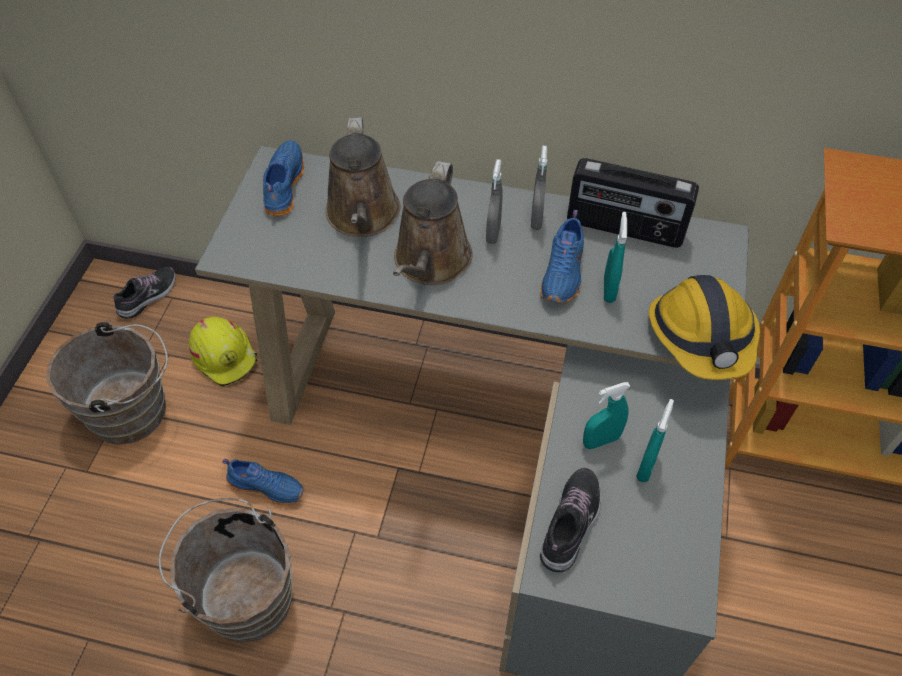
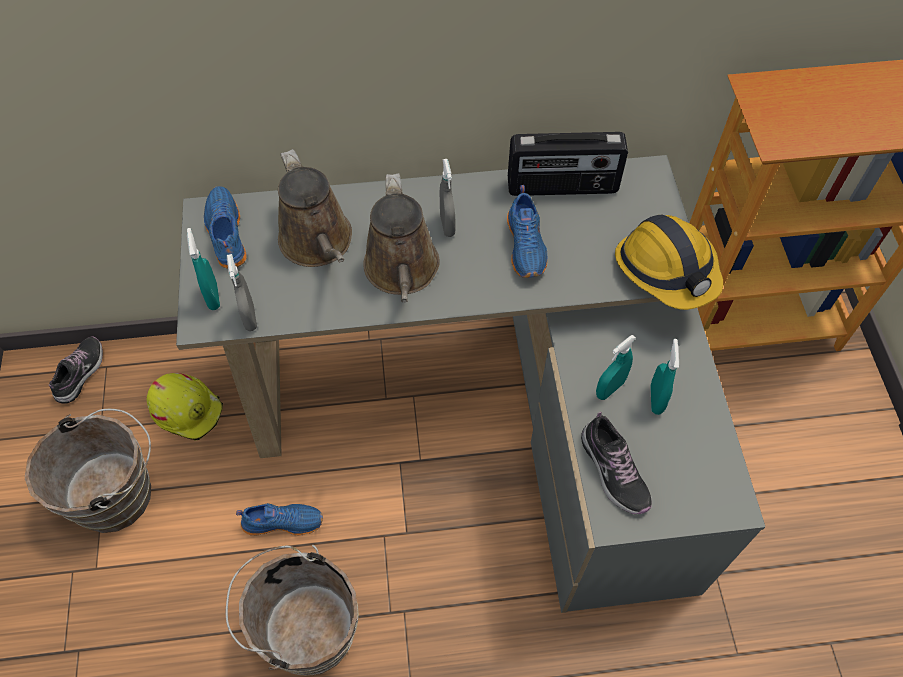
camera: 20 degrees left, 5 degrees up
grey spray bottle [531,146,547,230] -> grey spray bottle moved to [227,254,257,331]
shoe [540,467,601,572] -> shoe turned 150 degrees clockwise [581,412,652,514]
turquoise spray bottle [604,212,627,303] -> turquoise spray bottle moved to [187,228,220,310]

